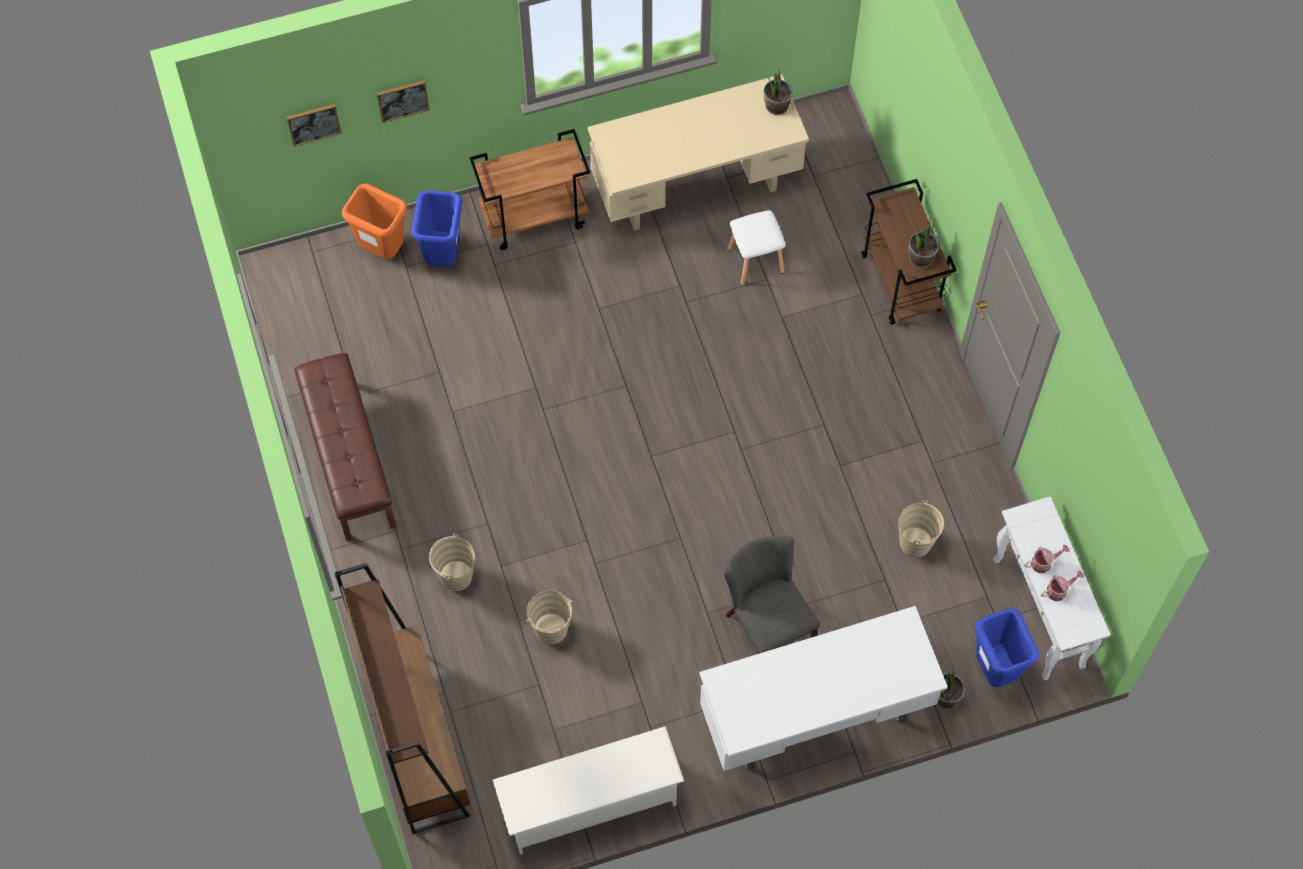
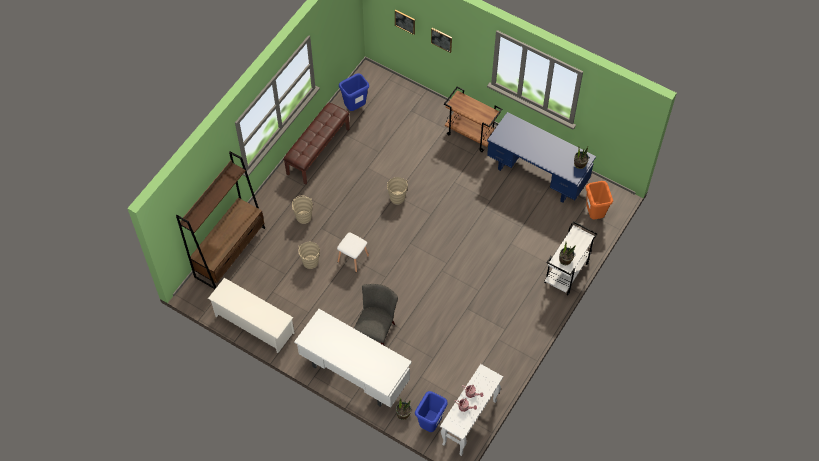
camera: 50 degrees right, 5 degrees down
orange trash can [342,183,407,259] -> orange trash can moved to [586,181,613,219]
blue trash can [411,190,462,267] -> blue trash can moved to [339,73,369,111]
beige desk [588,74,809,231] -> blue desk [487,112,596,203]
white stool [727,210,785,285] -> white stool moved to [337,232,369,273]
brown cart [861,179,957,325] -> white cart [544,221,598,295]
beige bucket [898,500,944,558] -> beige bucket moved to [387,177,408,204]

